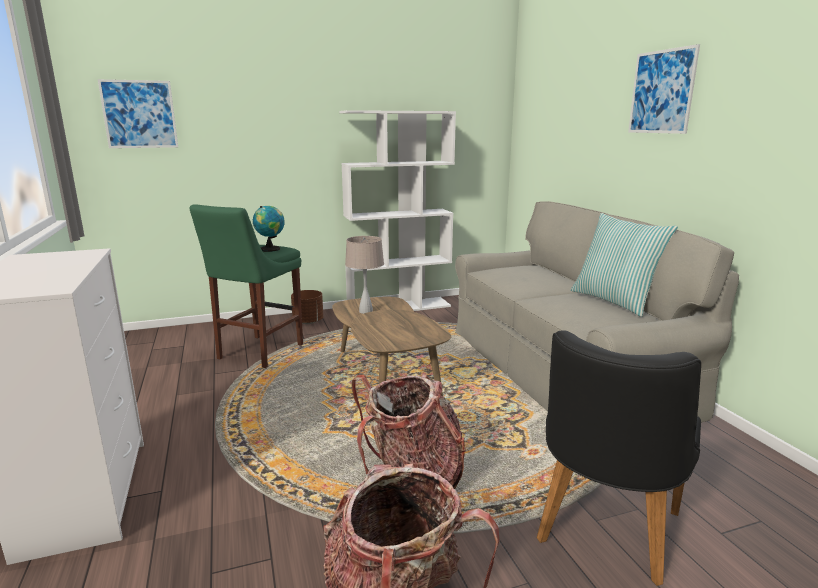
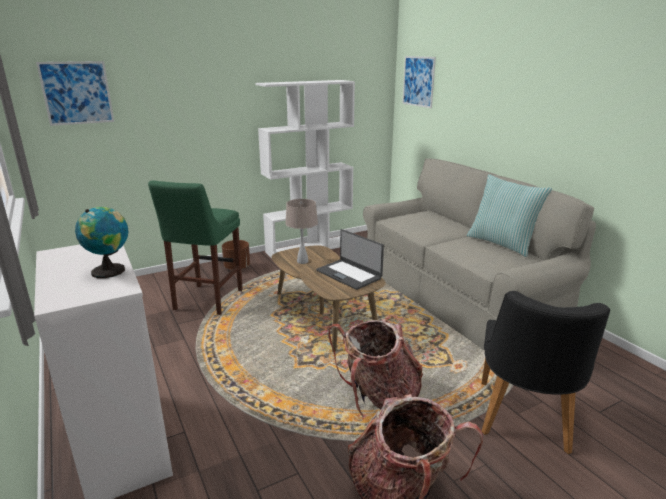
camera: 10 degrees left, 5 degrees up
globe [253,206,285,252] -> globe moved to [75,207,128,278]
picture [628,44,700,134] -> picture moved to [402,56,436,108]
none -> laptop [316,229,384,290]

